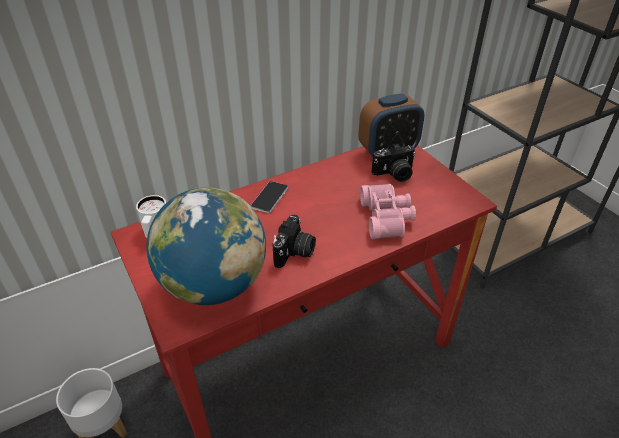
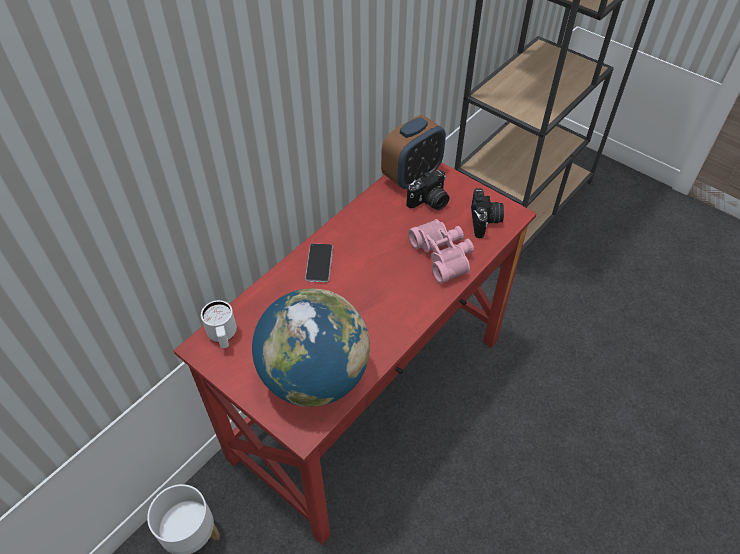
camera: 20 degrees left, 10 degrees up
camera [272,214,316,268] -> camera moved to [471,188,504,238]

